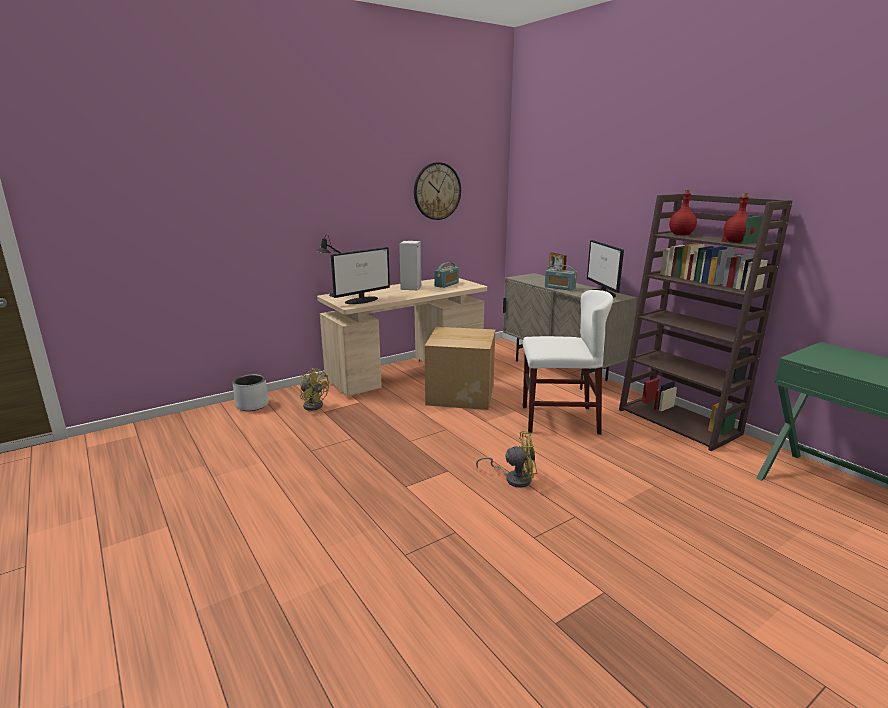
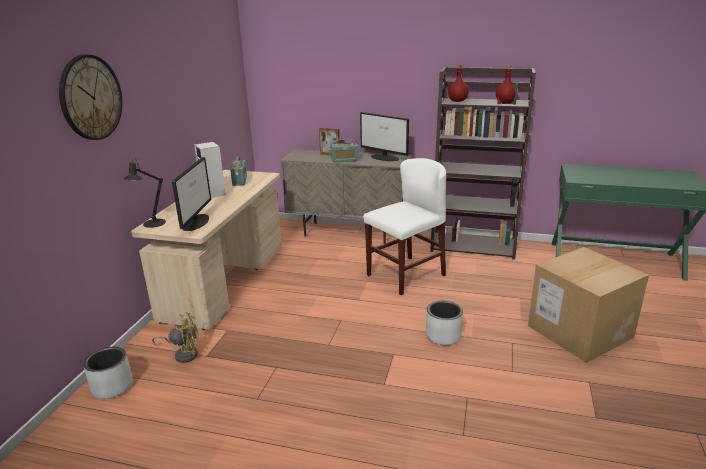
camera: 40 degrees left, 5 degrees up
wall clock [414,162,461,220] -> wall clock moved to [59,55,122,140]
cardboard box [425,327,495,410] -> cardboard box moved to [528,247,649,363]
yellow fan [476,431,537,488] -> grey planter [426,300,463,345]

